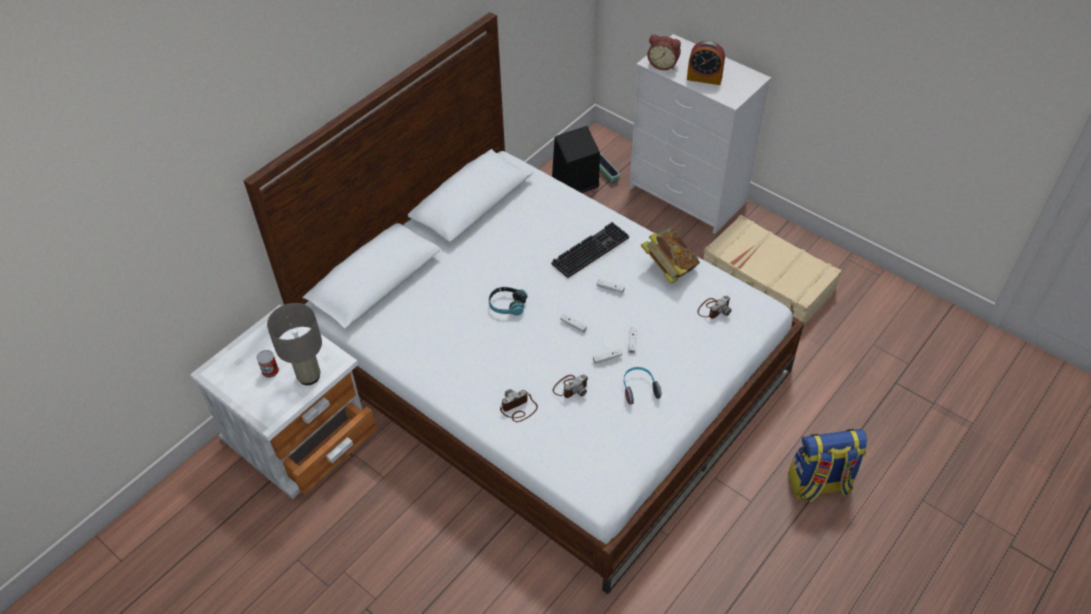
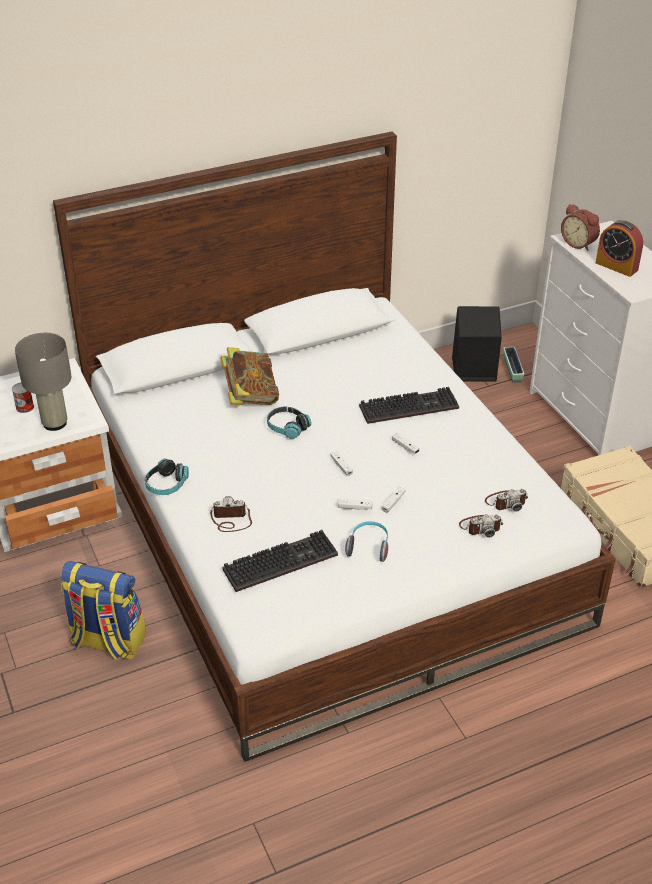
camera: 25 degrees right, 10 degrees down
camera [553,375,588,398] -> camera moved to [459,514,503,538]
book [641,227,700,284] -> book moved to [220,347,279,405]
backpack [788,429,867,502] -> backpack moved to [61,561,146,660]
none -> headphones [145,459,189,495]
none -> keyboard [222,530,338,592]

